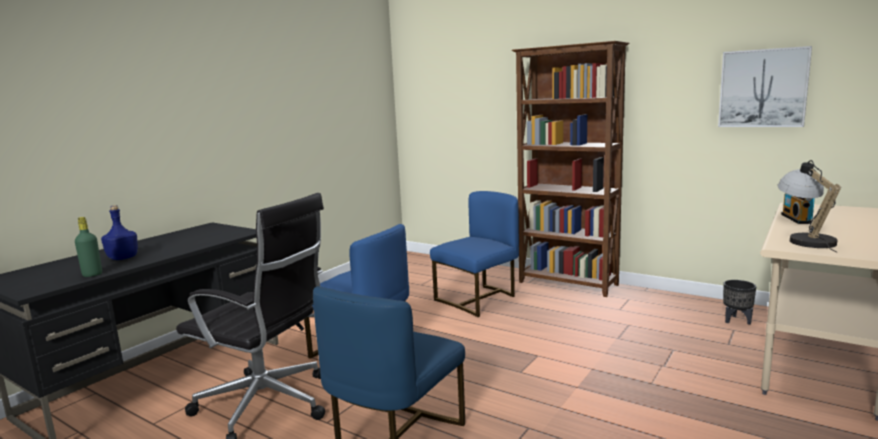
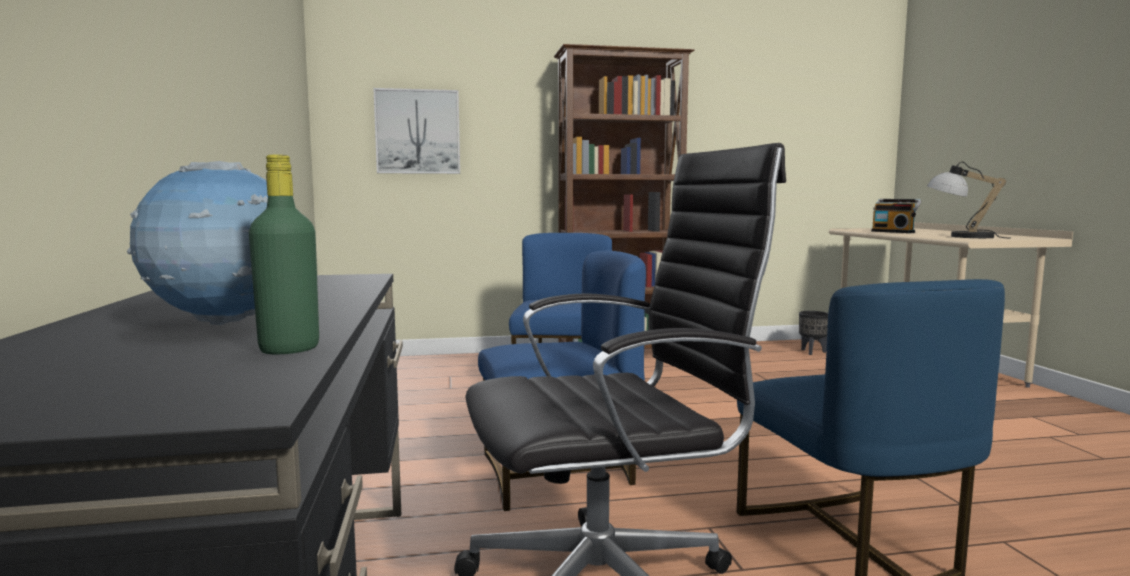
camera: 45 degrees left, 5 degrees down
blue bottle [101,205,138,260] -> globe [127,161,268,325]
picture [718,46,812,127] -> picture moved to [373,88,460,174]

